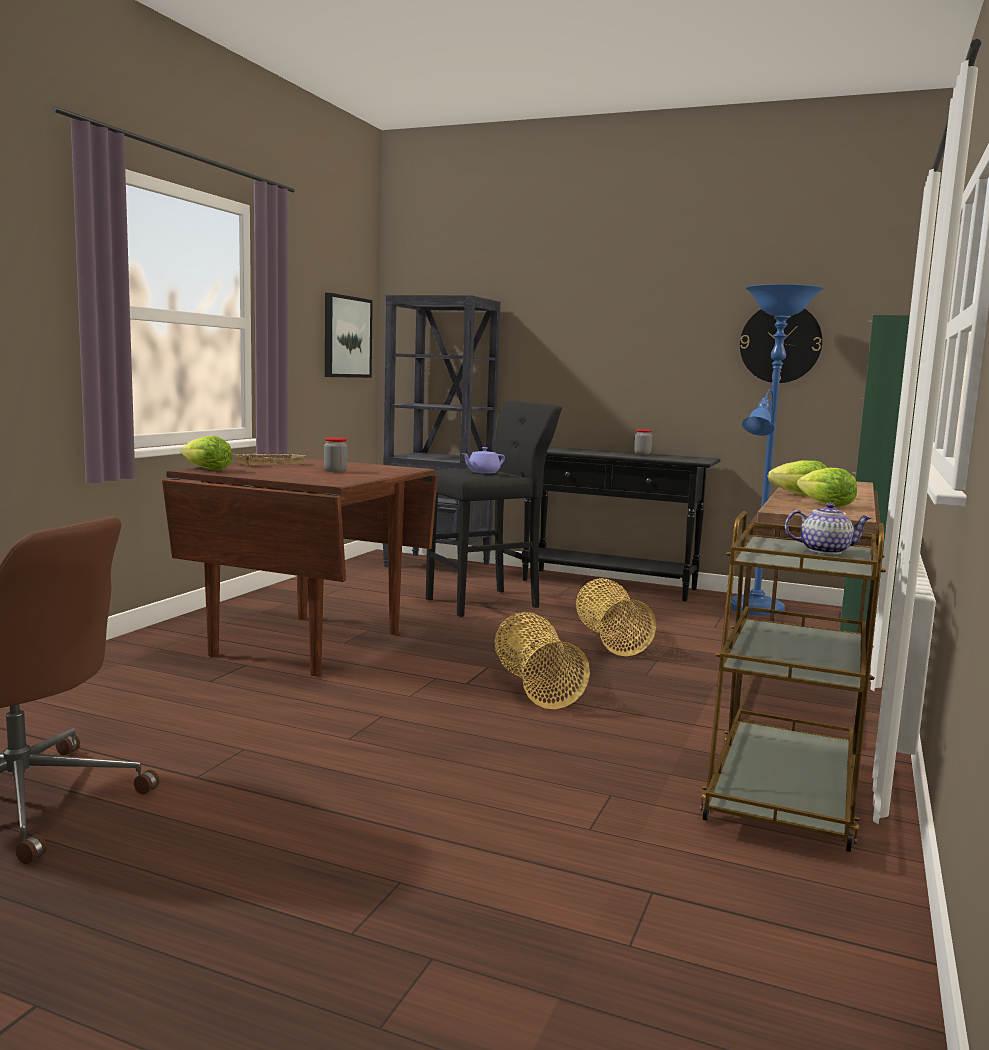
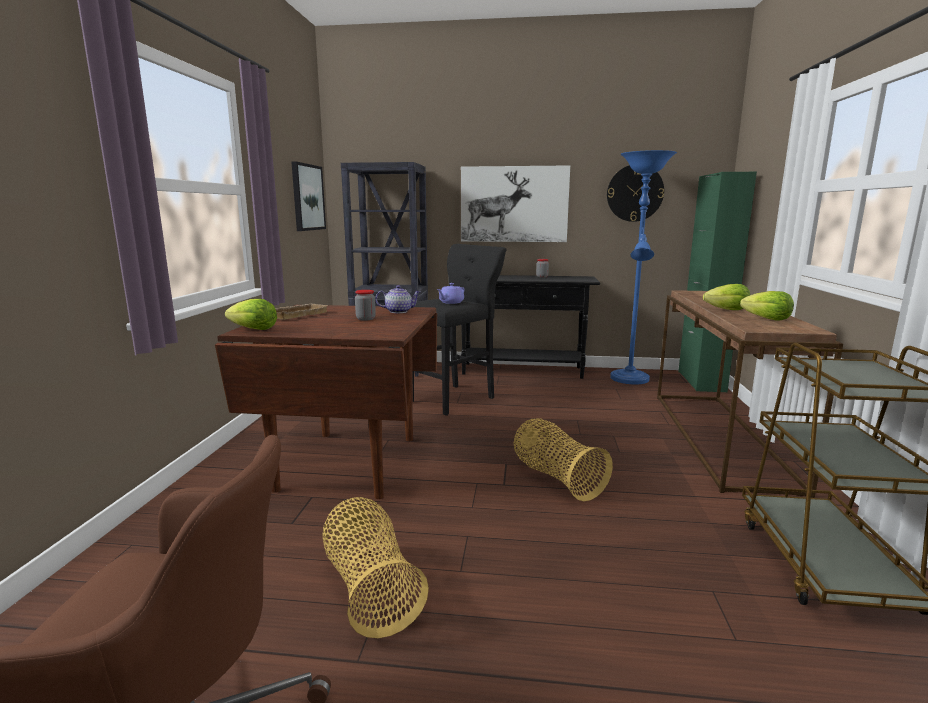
camera: 15 degrees left, 5 degrees up
basket [576,578,656,657] -> basket moved to [322,497,429,638]
teapot [785,503,871,554] -> teapot moved to [375,285,420,313]
none -> picture [461,165,570,242]

